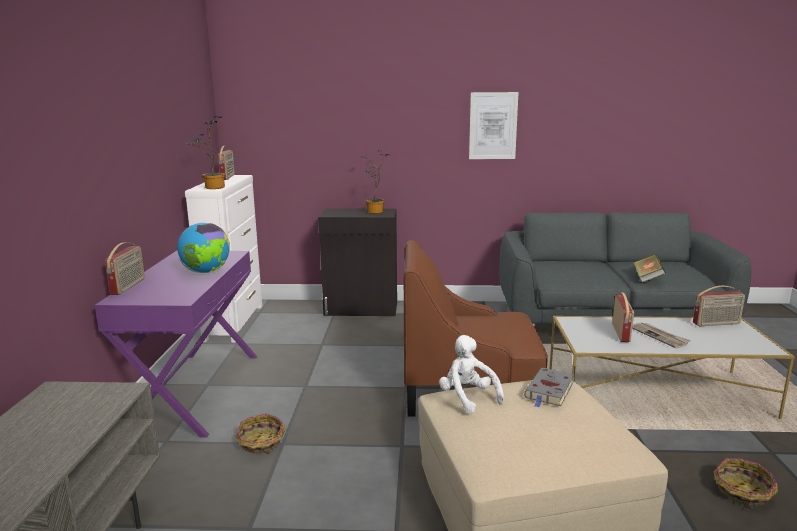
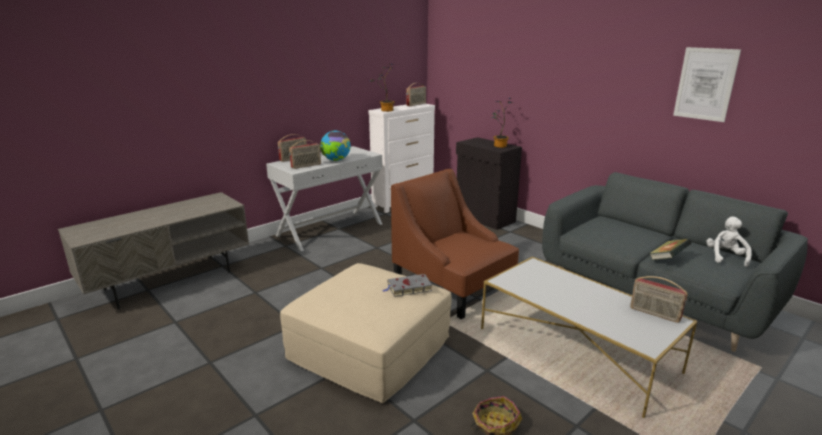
camera: 45 degrees right, 5 degrees up
purple console table [95,251,257,438] -> white console table [266,146,382,251]
basket [235,414,285,454] -> none
white plush toy [439,335,504,414] -> white plush toy moved to [706,216,752,267]
picture [469,92,519,159] -> picture moved to [673,47,741,122]
radio [612,292,634,342] -> radio moved to [289,140,321,169]
newspaper [632,323,691,348] -> none

